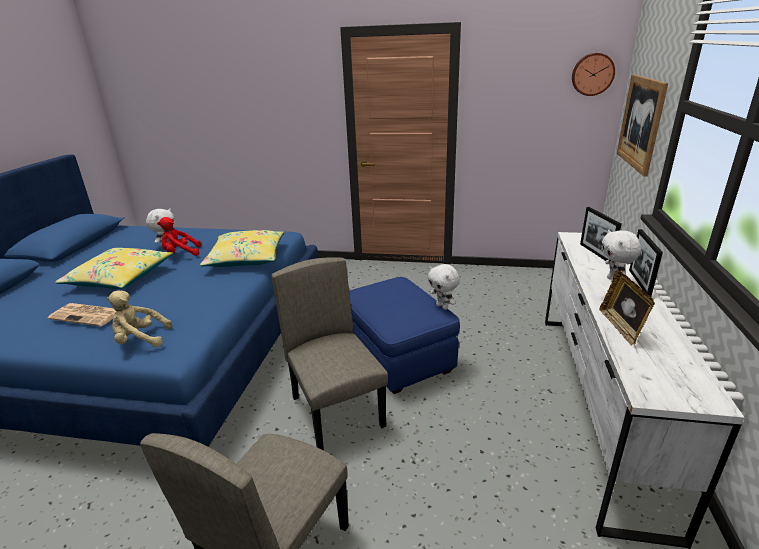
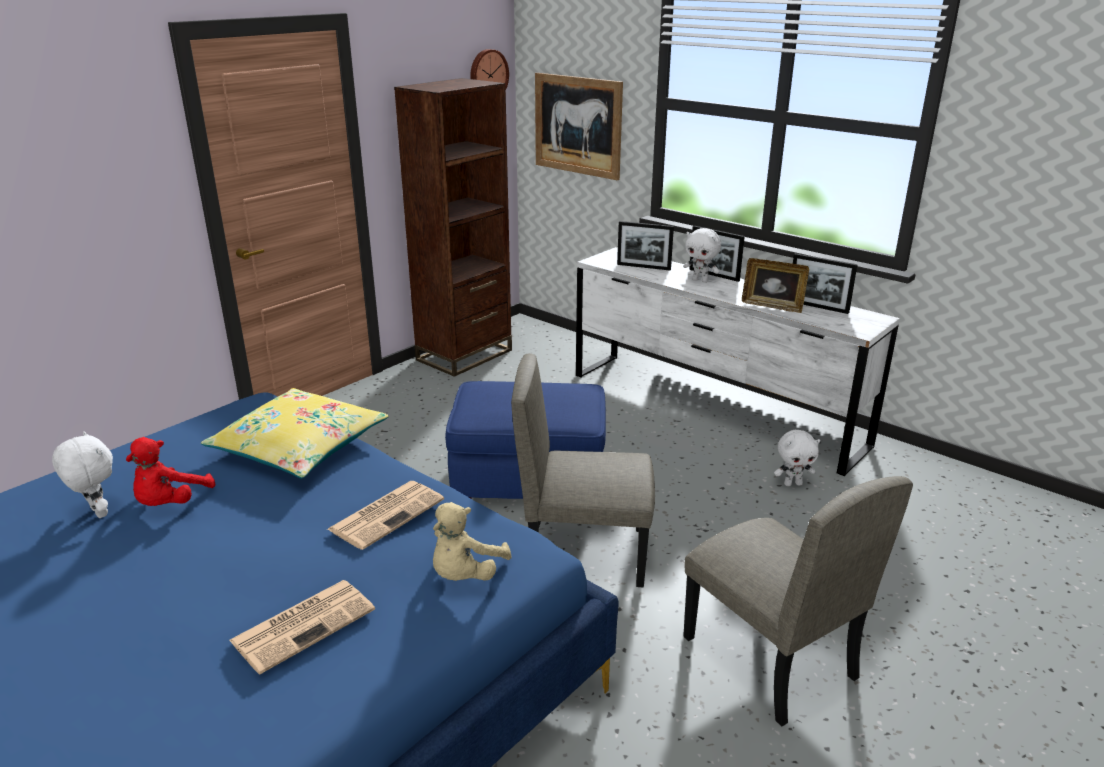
camera: 60 degrees left, 0 degrees up
yellow pillow [55,248,173,289] -> none
white plush toy [428,264,460,310] -> white plush toy moved to [774,430,820,486]
none -> newspaper [327,481,444,550]
none -> brown bookcase [394,78,512,377]
none -> picture frame [793,253,858,314]

